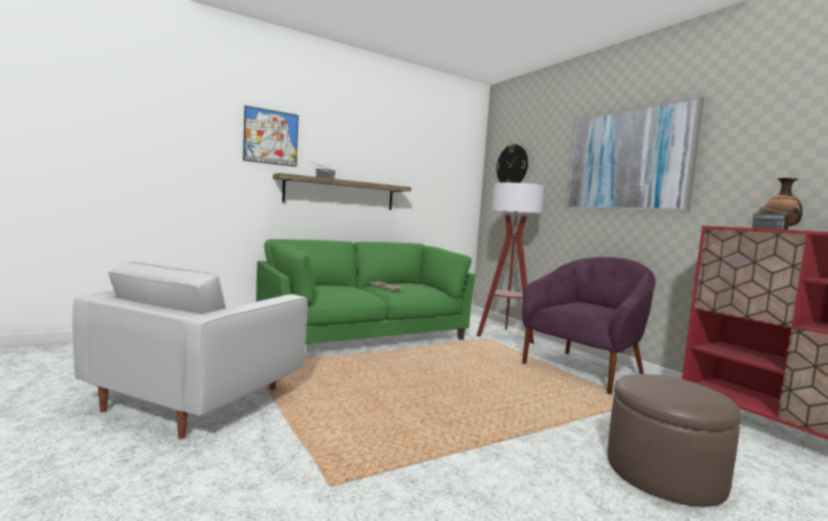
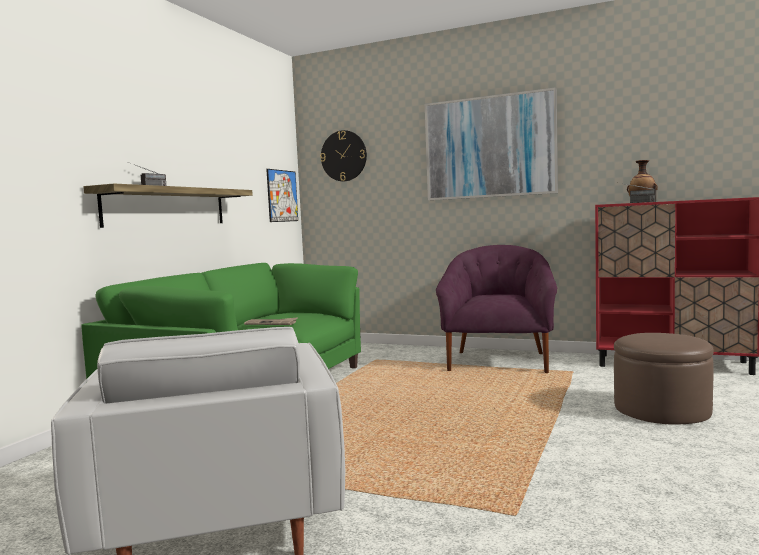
camera: 35 degrees left, 0 degrees up
picture [243,106,299,167] -> picture moved to [266,169,298,222]
floor lamp [477,183,545,344] -> none

